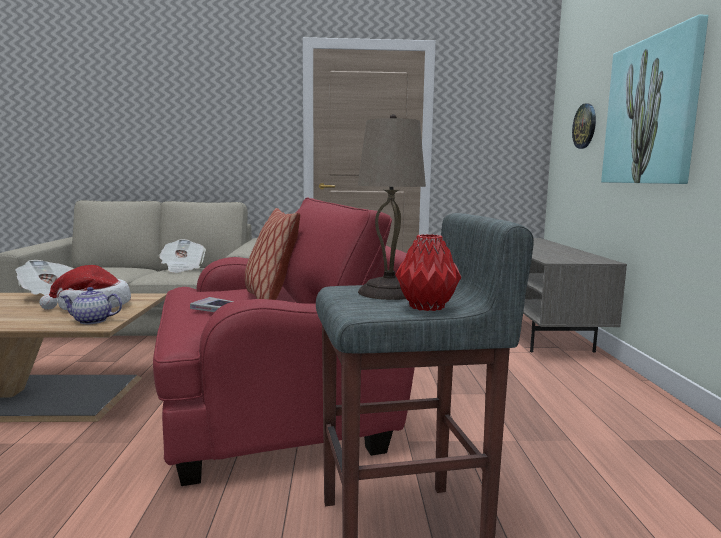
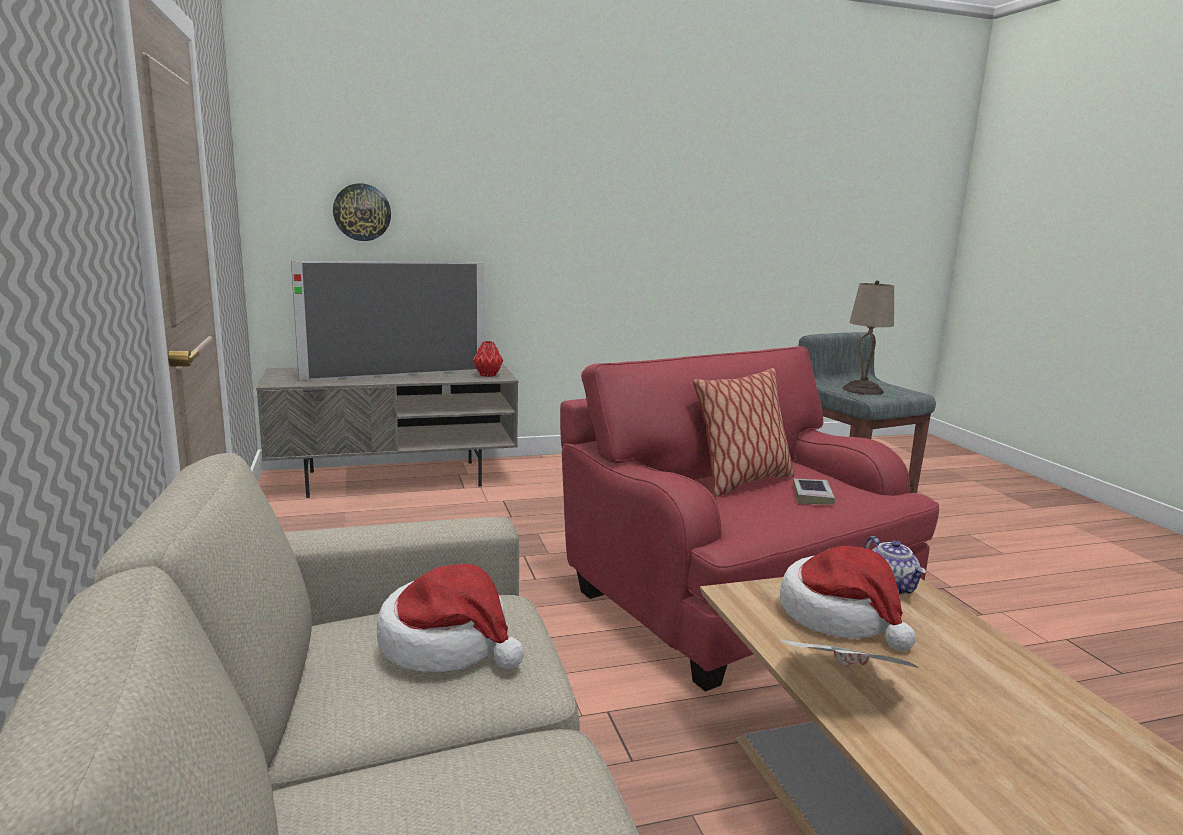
camera: 105 degrees left, 5 degrees up
newspaper [159,239,206,273] -> hat [377,564,524,672]
red vase [396,234,461,311] -> red vase moved to [473,341,503,377]
picture [601,15,708,184] -> none
none -> television [291,261,484,381]

